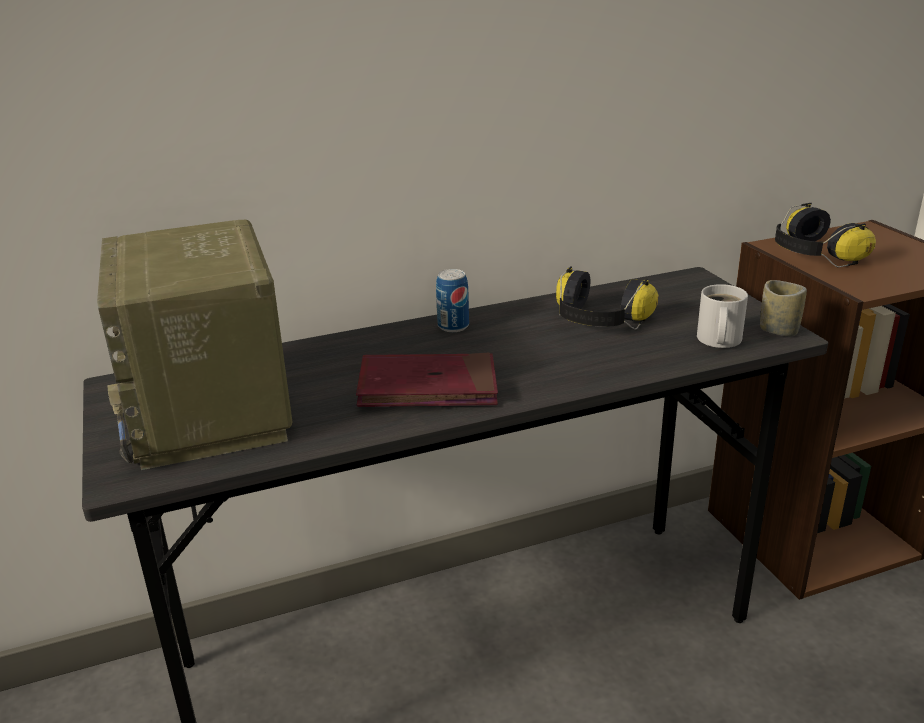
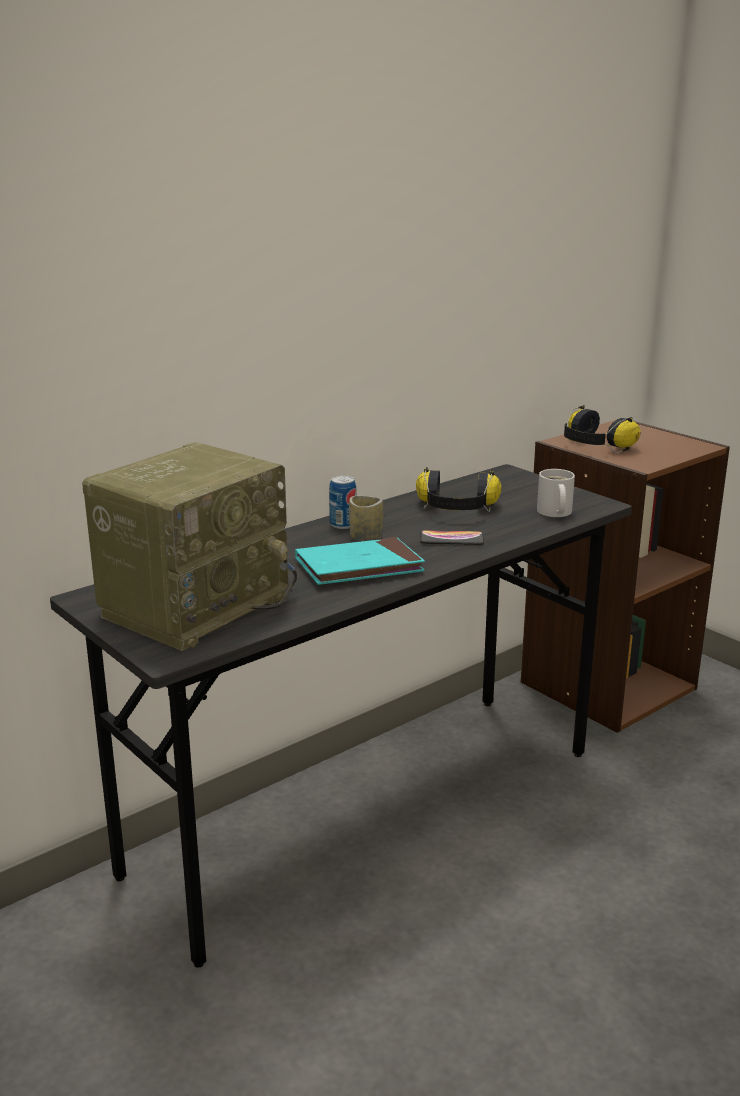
camera: 20 degrees left, 5 degrees down
radio [97,220,292,470] -> radio turned 105 degrees counterclockwise [82,442,297,651]
red book [356,352,498,407] -> turquoise book [295,537,425,585]
cup [760,280,807,336] -> cup moved to [349,496,383,541]
none -> phone [420,530,484,545]

